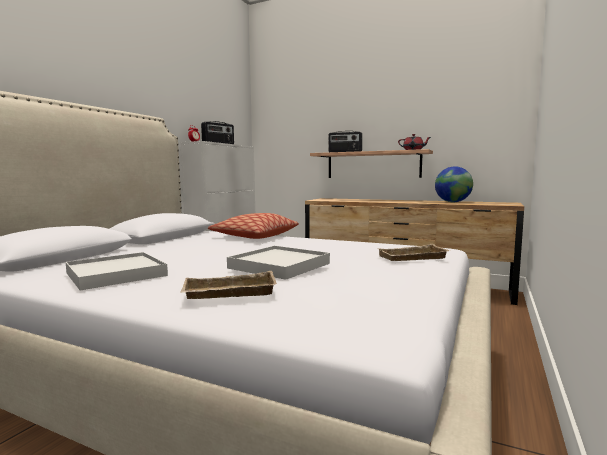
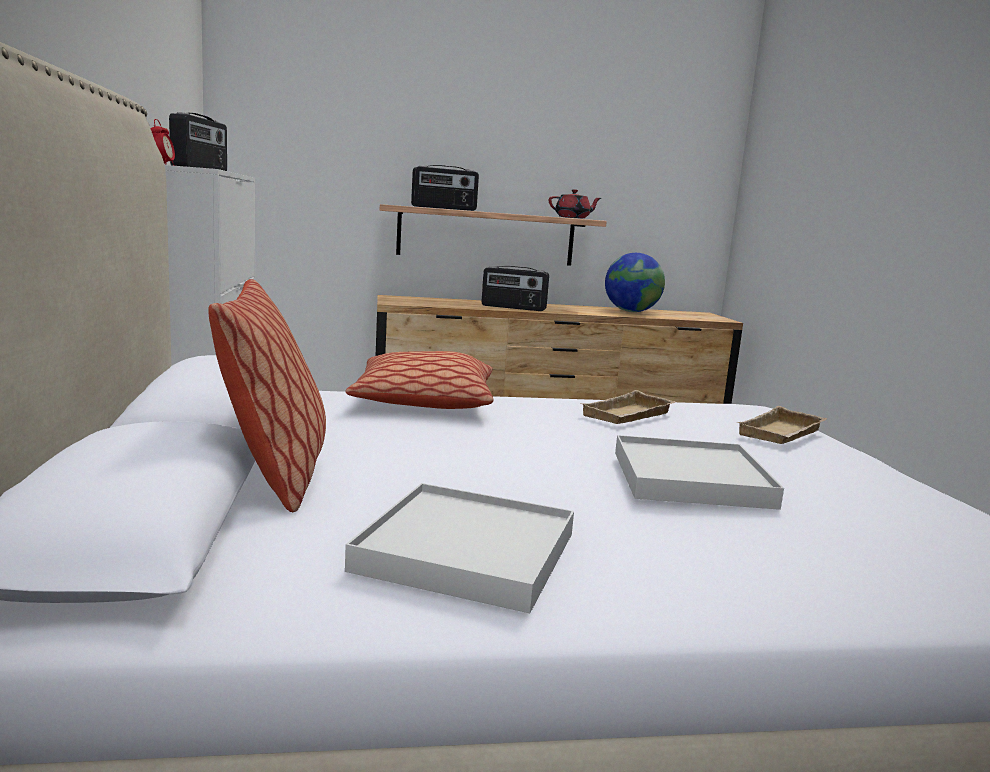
camera: 35 degrees left, 5 degrees up
beige tray [180,271,277,299] -> beige tray moved to [581,390,675,424]
none -> pillow [208,279,326,512]
none -> radio [482,266,549,311]

